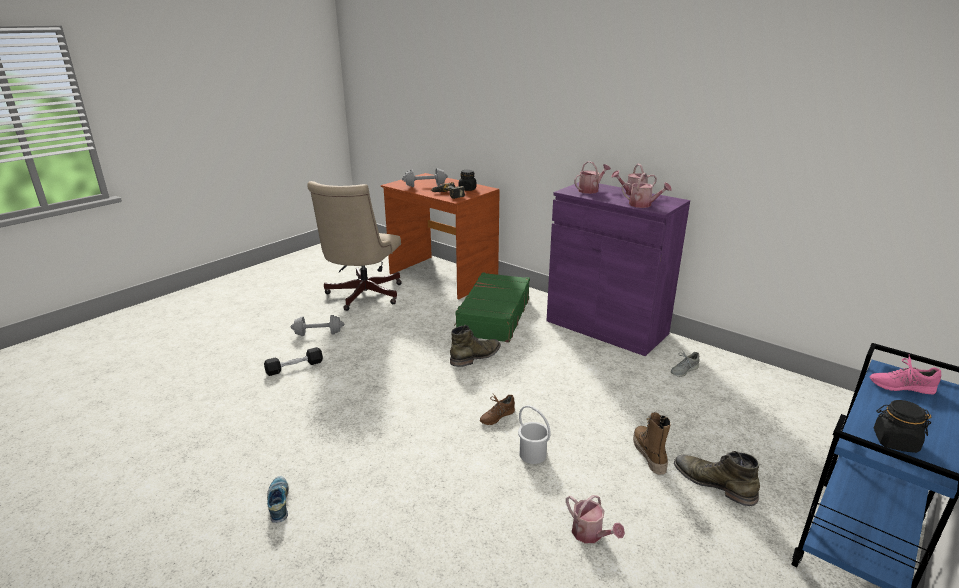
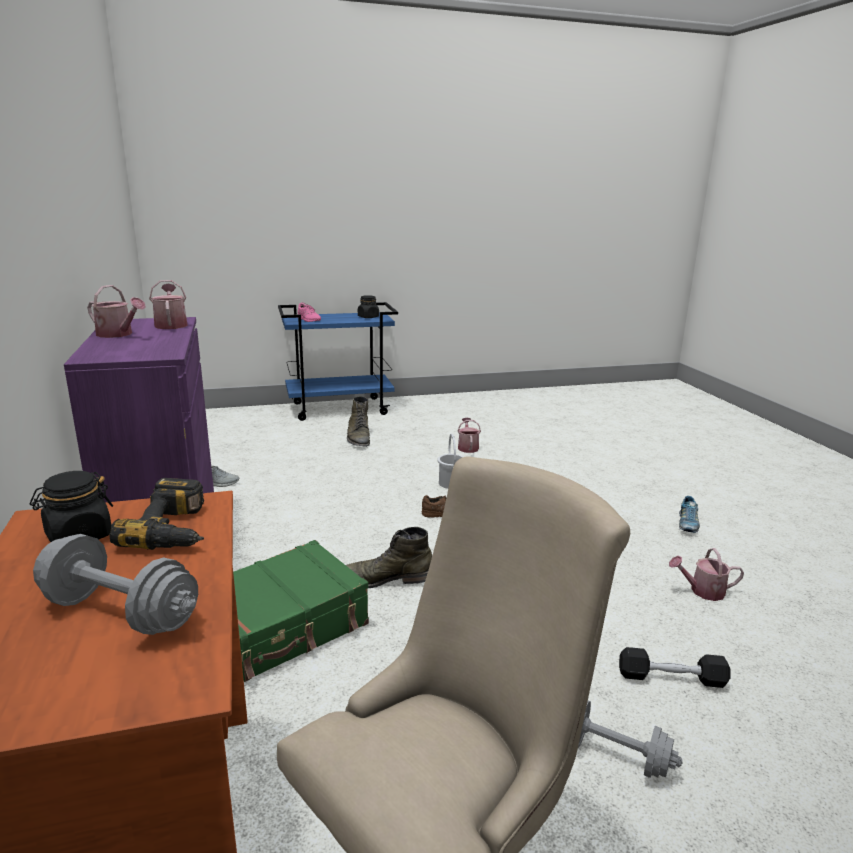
camera: 145 degrees left, 5 degrees down
watering can [574,161,611,194] -> watering can moved to [669,548,744,601]
boot [633,412,671,475] -> none

